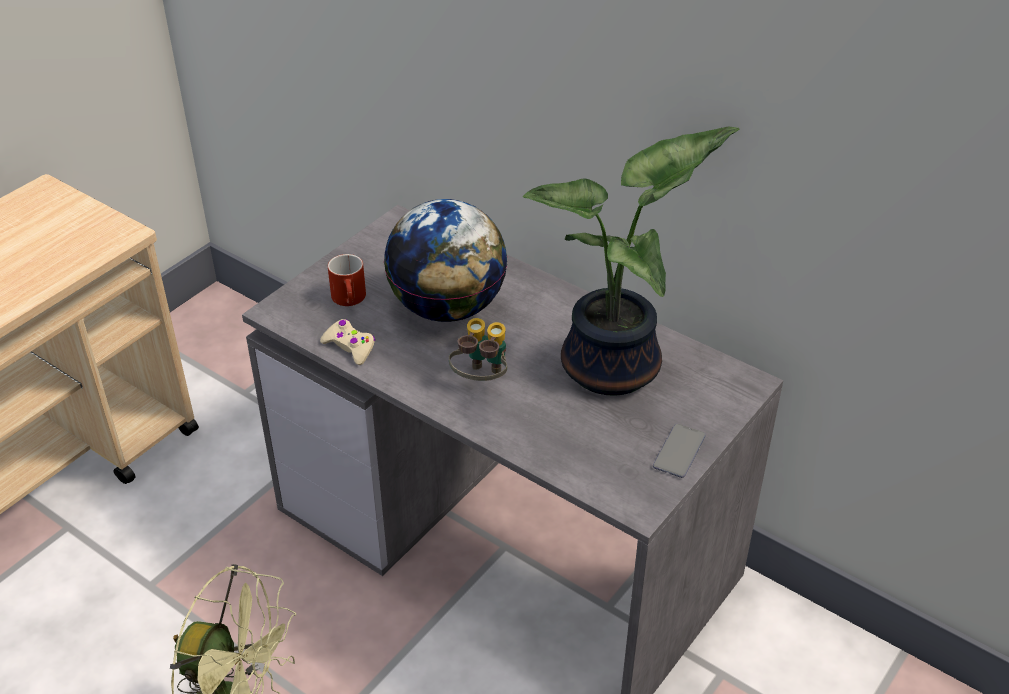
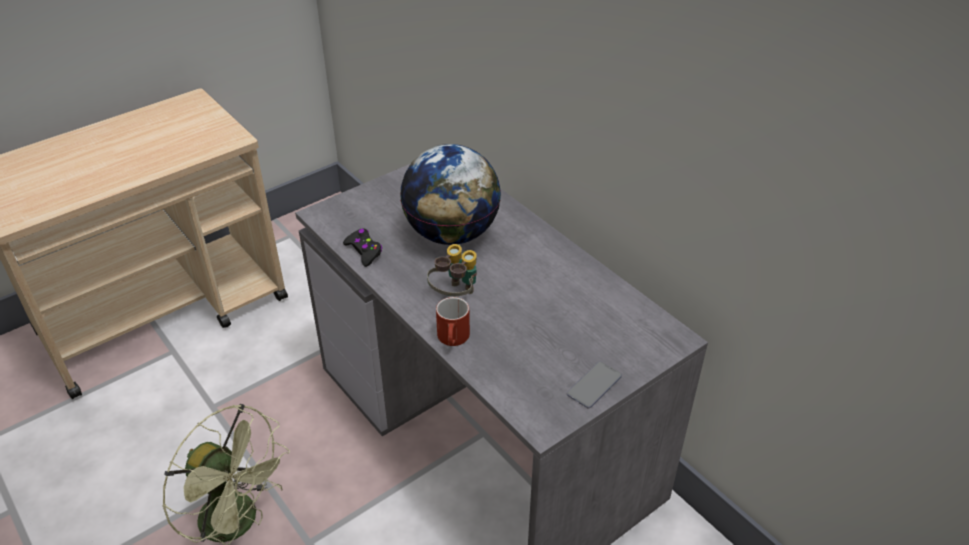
camera: 15 degrees right, 0 degrees up
beige game controller [320,319,375,365] -> black game controller [343,228,382,267]
red mug [328,254,366,306] -> red mug moved to [436,297,470,346]
potted plant [523,127,739,396] -> none

